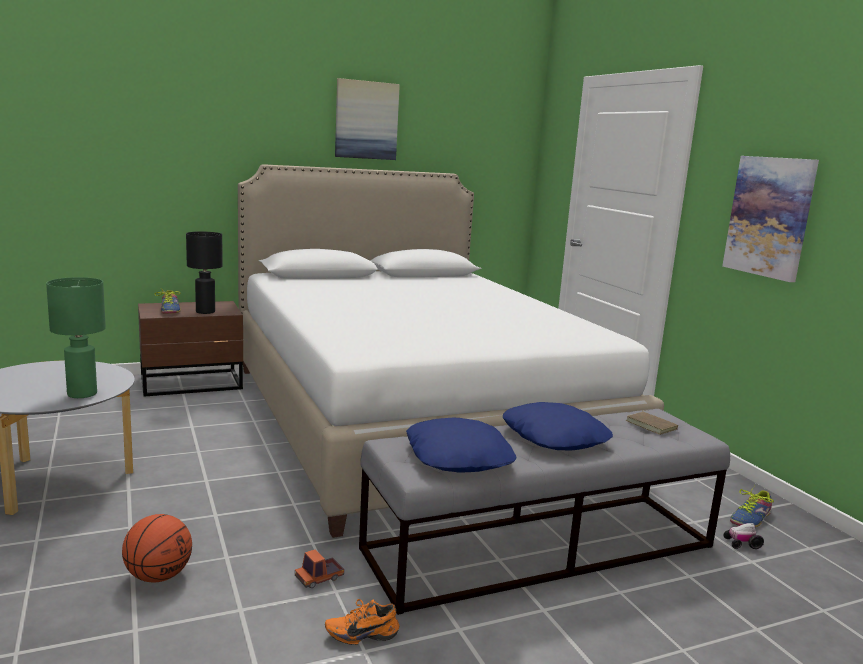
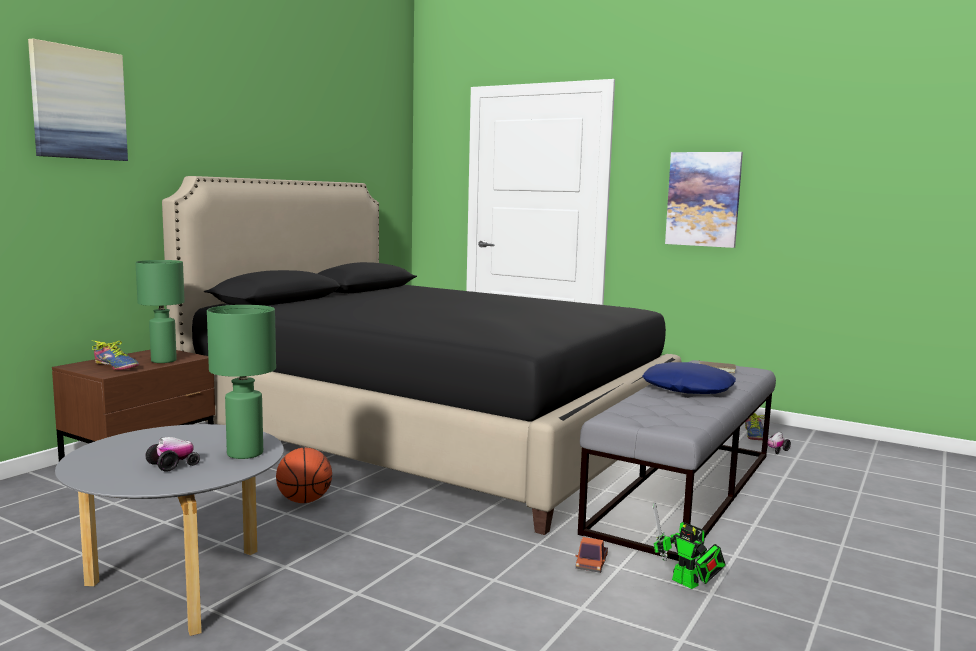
camera: 35 degrees left, 5 degrees down
basketball [122,514,192,582] -> basketball moved to [276,448,332,503]
black table lamp [186,231,223,314] -> green table lamp [135,260,185,363]
white bed [238,164,664,538] -> black bed [162,176,681,535]
orange shoe [325,599,400,645] -> toy robot [653,502,726,589]
picture [335,78,400,160] -> picture moved to [28,38,128,161]
blue pillow [406,418,516,472] -> none
none -> toy car [145,437,200,472]

